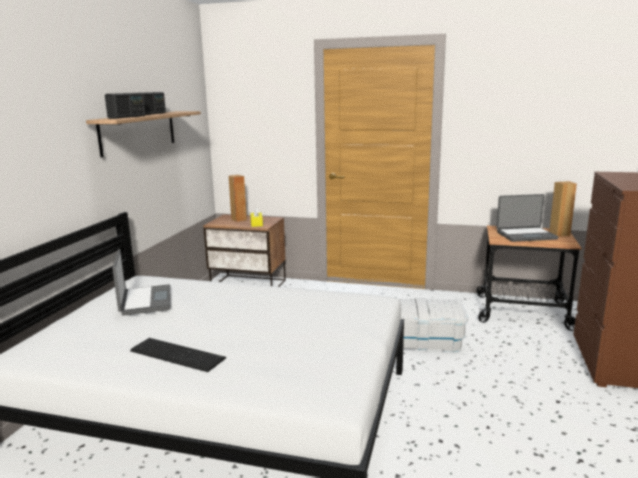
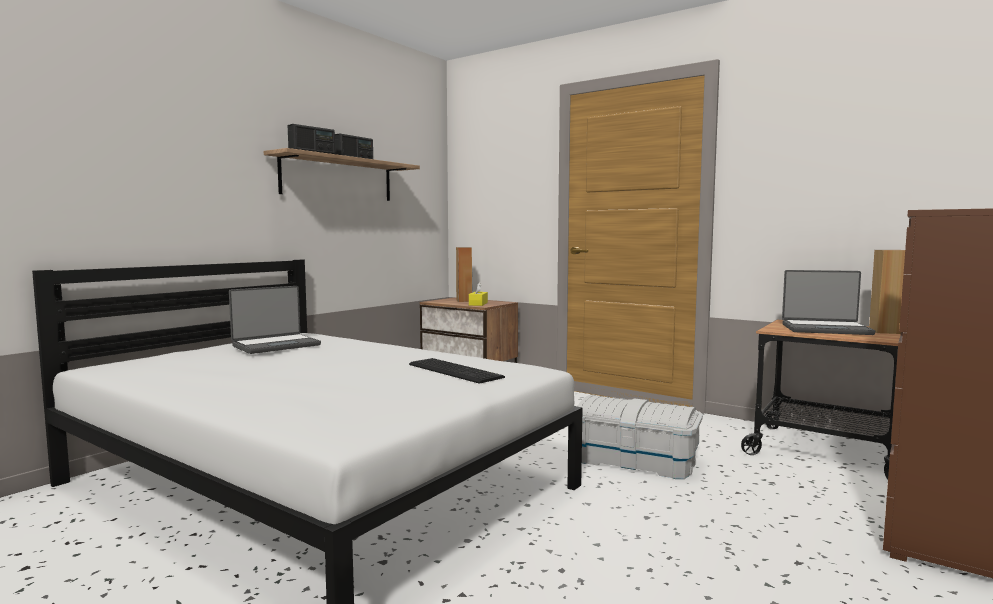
camera: 20 degrees right, 10 degrees down
laptop [112,249,171,316] -> laptop turned 45 degrees clockwise [229,286,321,354]
keyboard [130,338,226,372] -> keyboard moved to [409,358,505,384]

